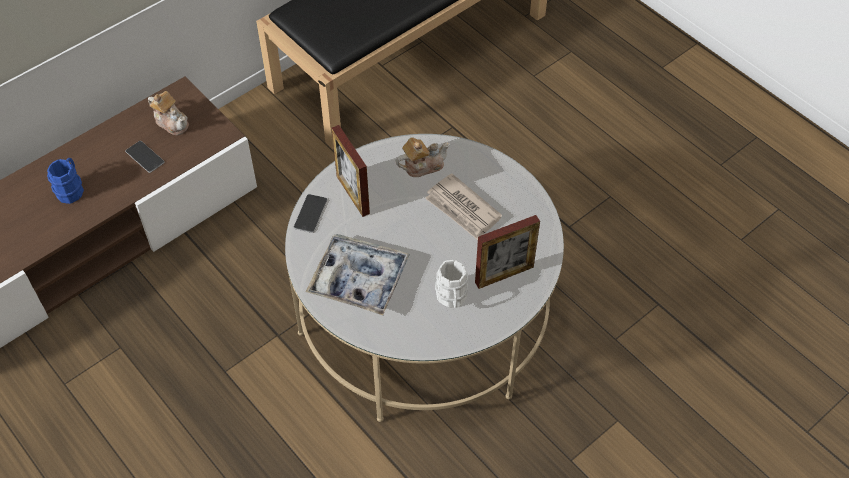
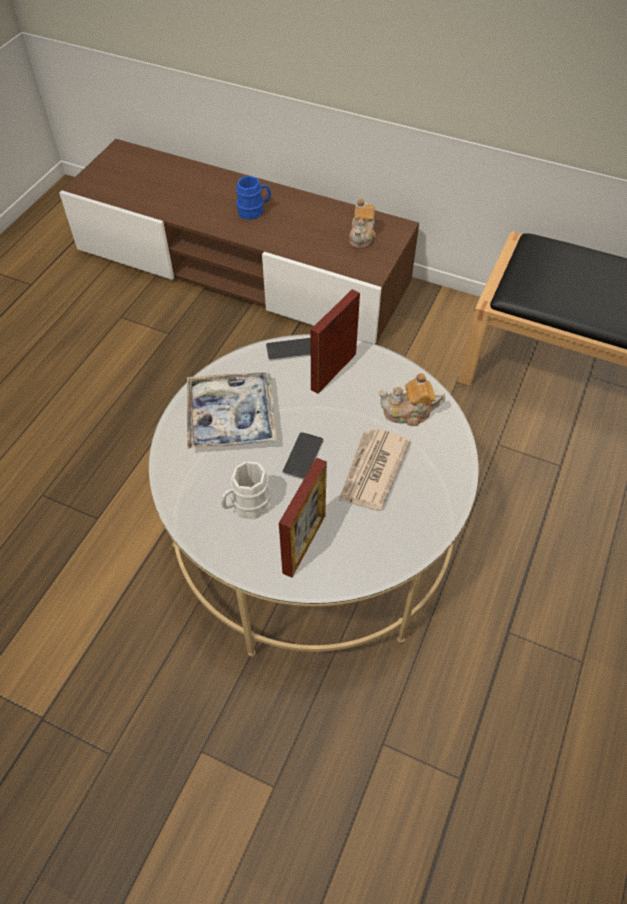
camera: 65 degrees right, 0 degrees up
phone [125,141,165,173] -> phone moved to [282,432,324,480]
teapot [396,137,450,177] -> teapot turned 135 degrees clockwise [378,373,445,426]
picture frame [475,215,540,289] -> picture frame turned 105 degrees counterclockwise [279,458,327,578]

